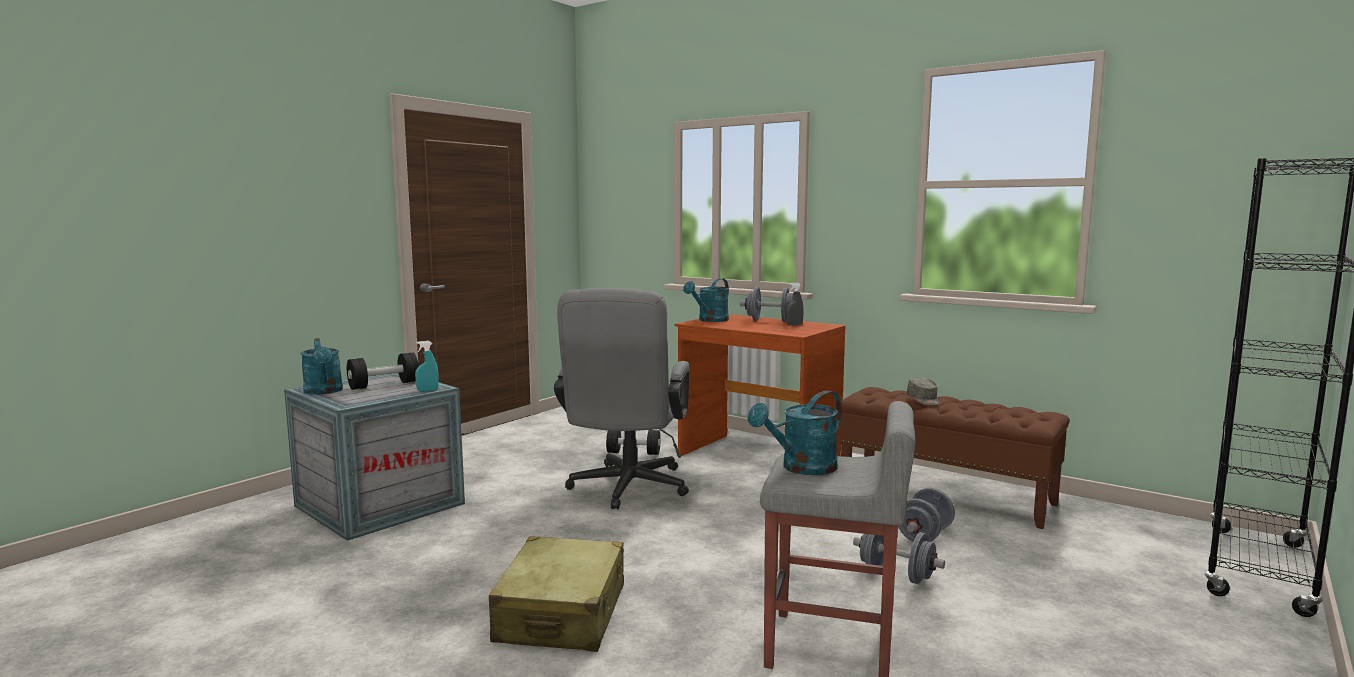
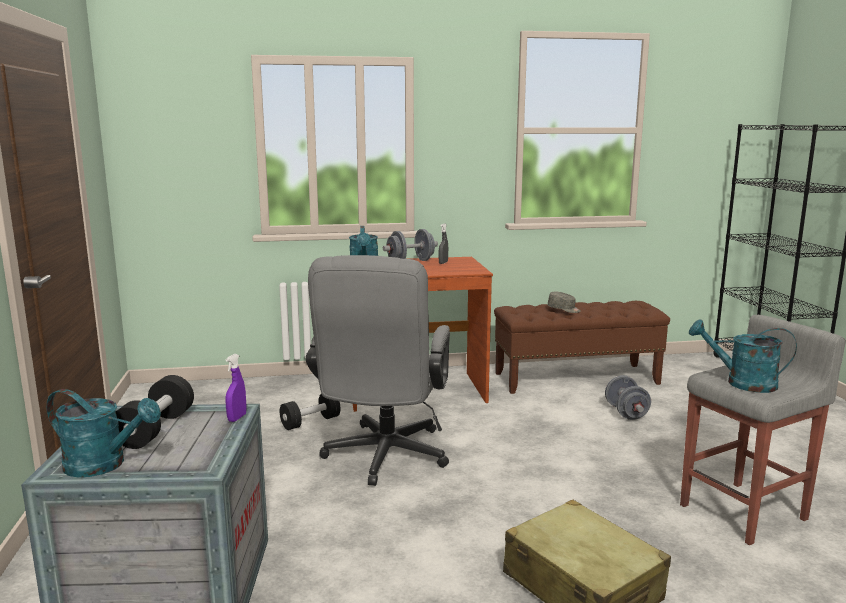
camera: 45 degrees left, 5 degrees up
turquoise spray bottle [415,341,439,391] -> purple spray bottle [225,354,247,422]
grey office chair [554,288,690,509] -> grey office chair turned 45 degrees clockwise [306,255,450,486]
turquoise watering can [748,391,842,475] -> turquoise watering can turned 105 degrees clockwise [689,319,797,393]
grey dumbbell [853,532,945,584] -> none

